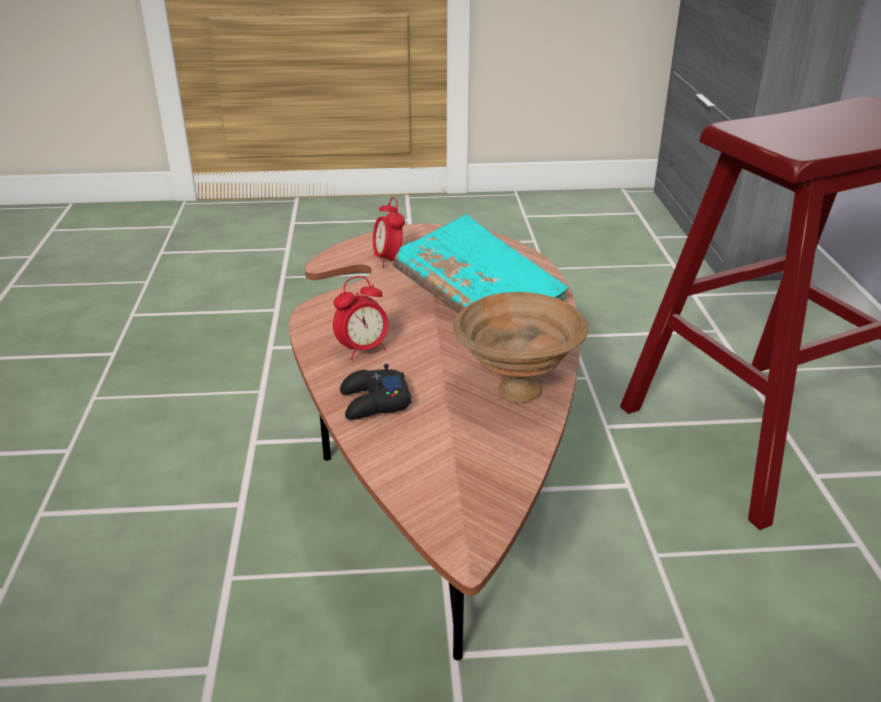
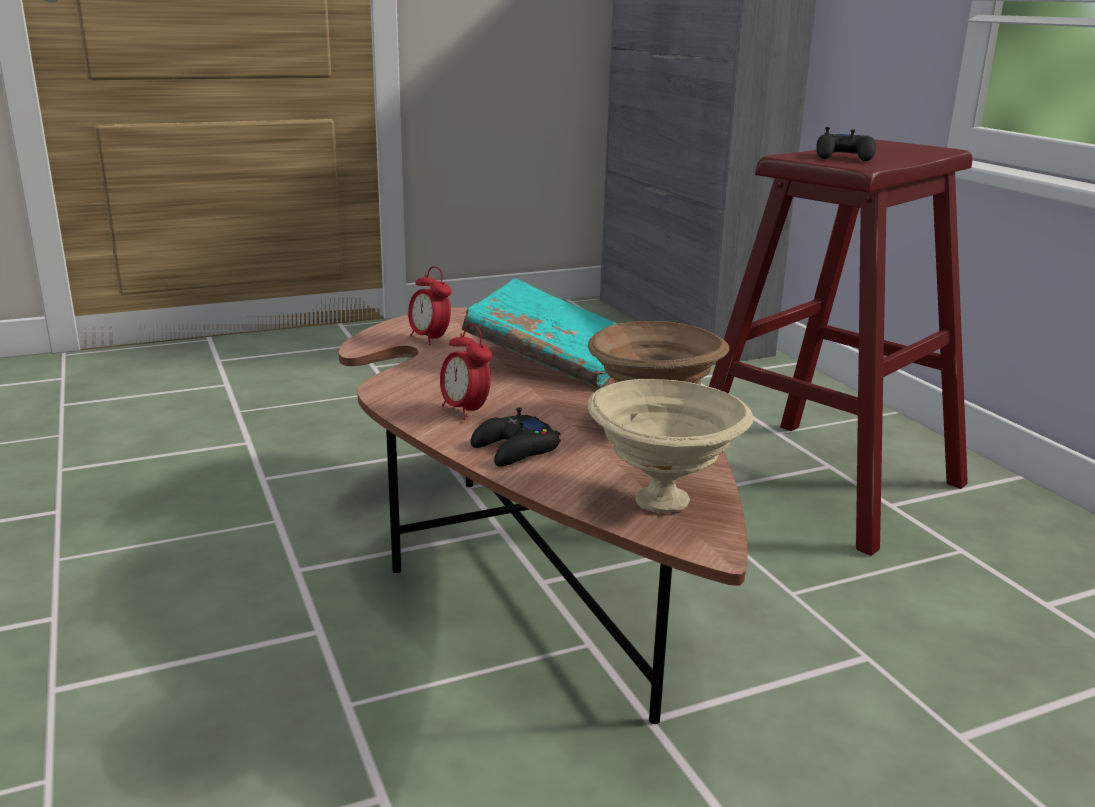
camera: 20 degrees left, 10 degrees down
alarm clock [333,276,388,360] -> alarm clock turned 105 degrees clockwise [440,324,492,420]
none -> beige bowl [588,379,753,513]
none -> black game controller [816,127,876,161]

